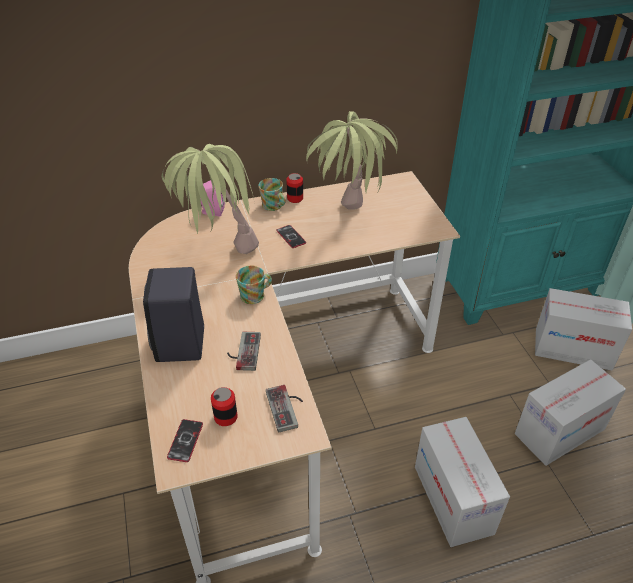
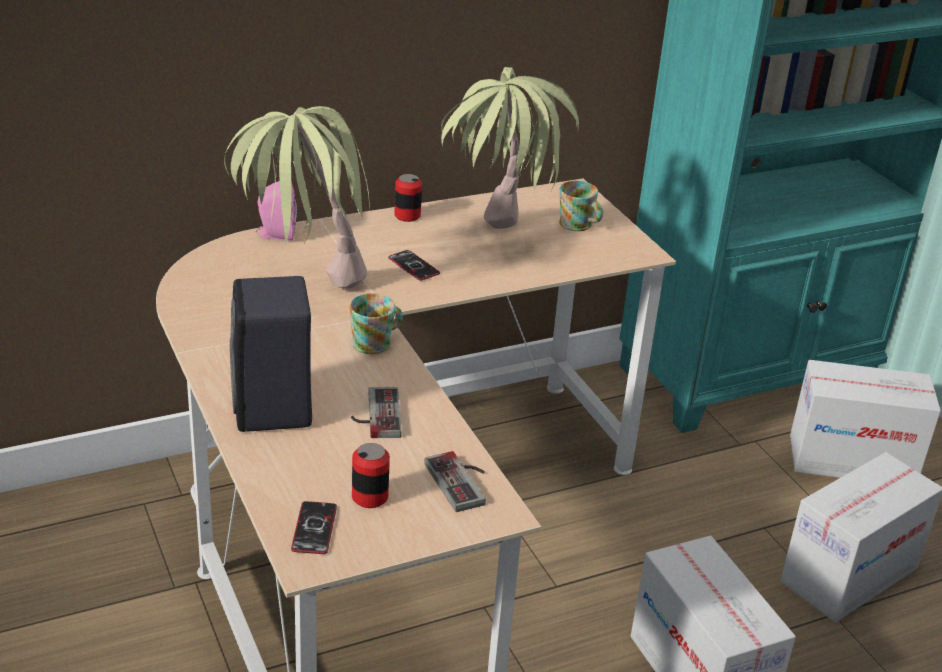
camera: 10 degrees left, 10 degrees down
mug [258,178,285,211] -> mug moved to [559,181,603,231]

